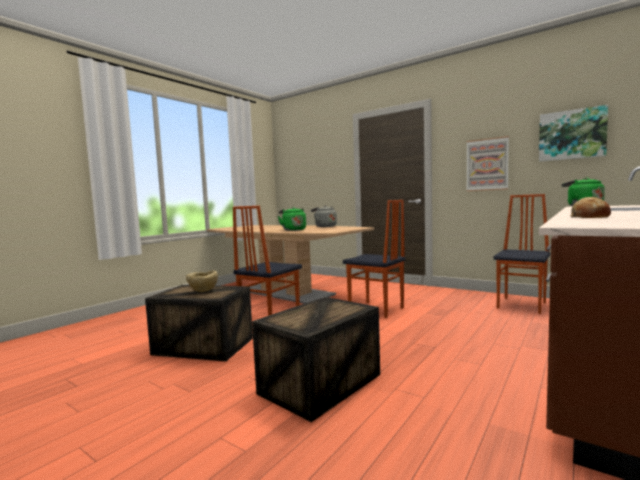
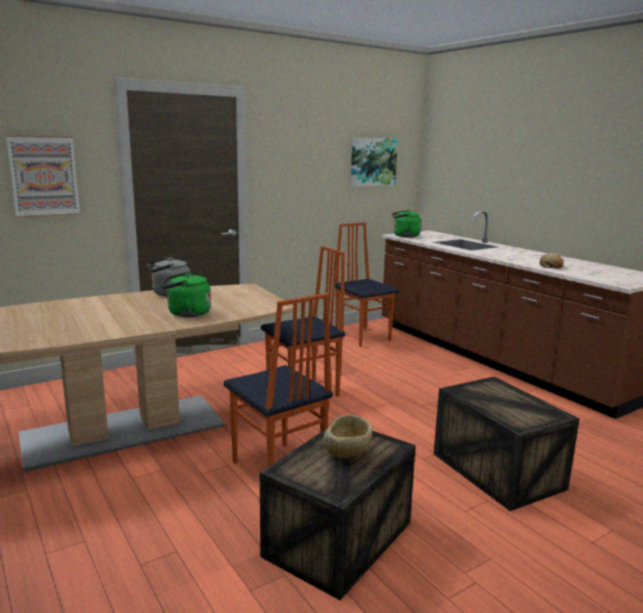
camera: 70 degrees left, 10 degrees up
picture [466,136,509,191] -> picture moved to [6,135,80,218]

